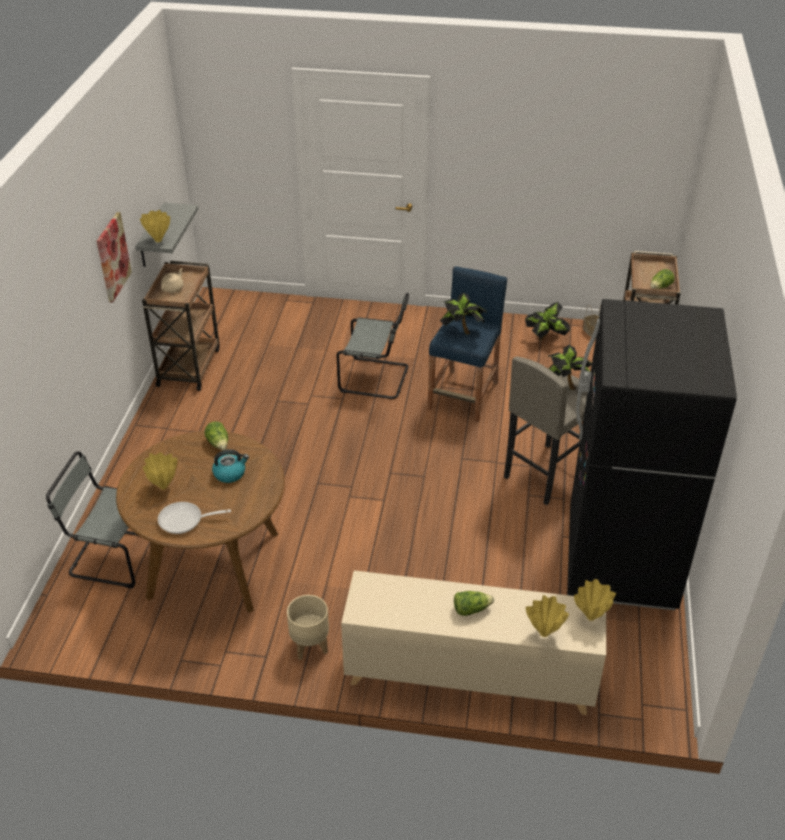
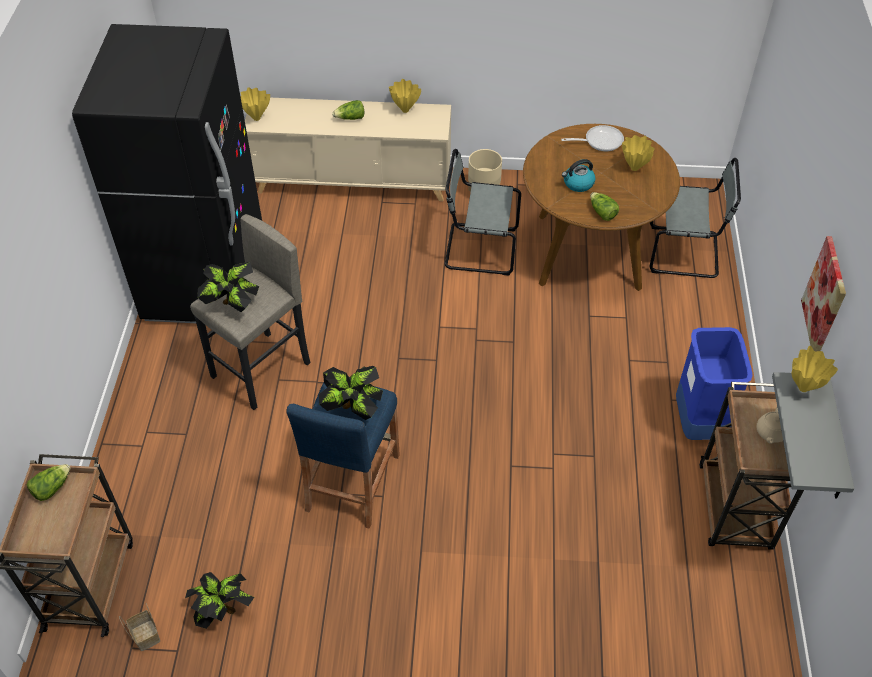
camera: 175 degrees right, 10 degrees up
grey chair [337,293,409,399] -> grey chair moved to [445,149,521,275]
yellow vase [526,595,569,637] -> yellow vase moved to [389,79,421,113]
none -> blue trash can [676,327,752,440]

